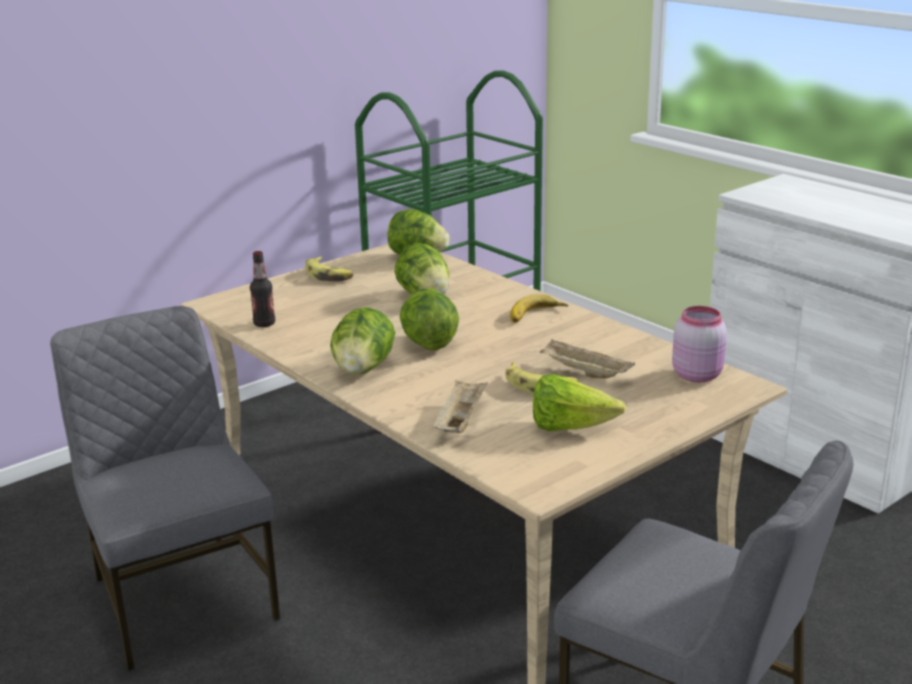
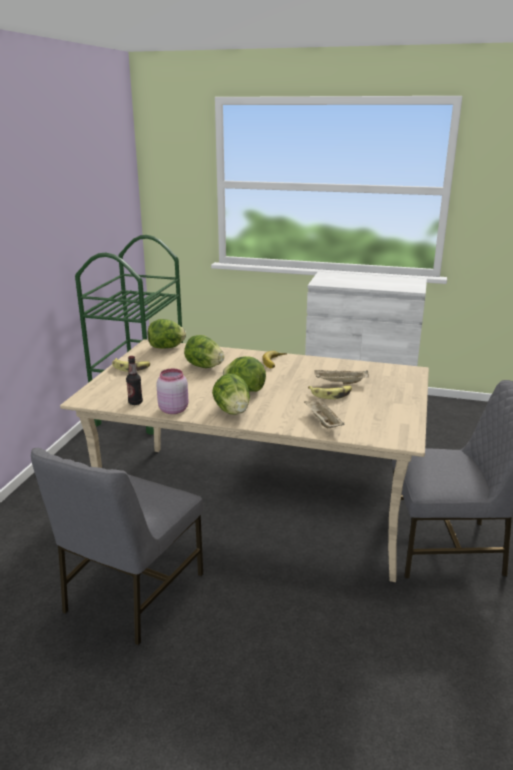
camera: 35 degrees left, 0 degrees up
grey chair [50,306,280,671] -> grey chair turned 90 degrees counterclockwise [31,448,203,646]
lettuce [533,374,626,431] -> none
pink jar [672,306,727,382] -> pink jar moved to [156,369,188,414]

